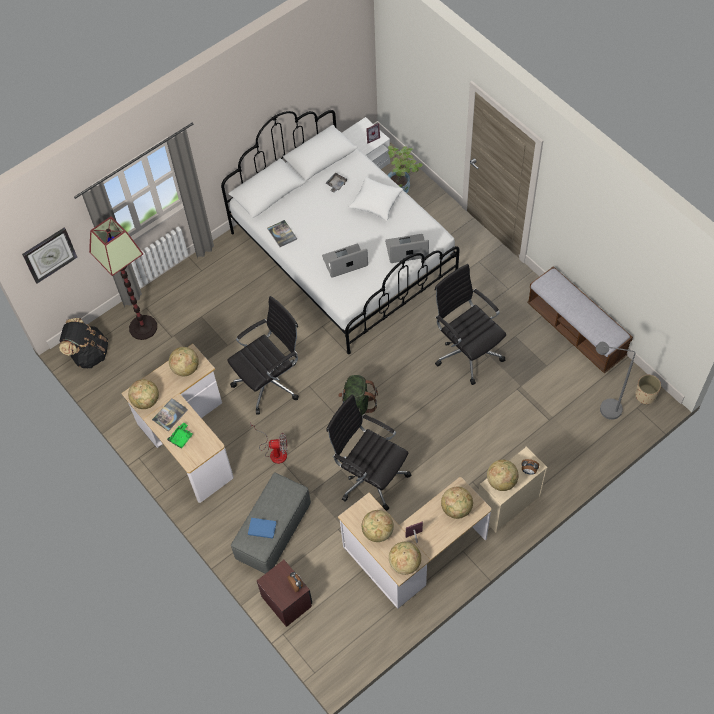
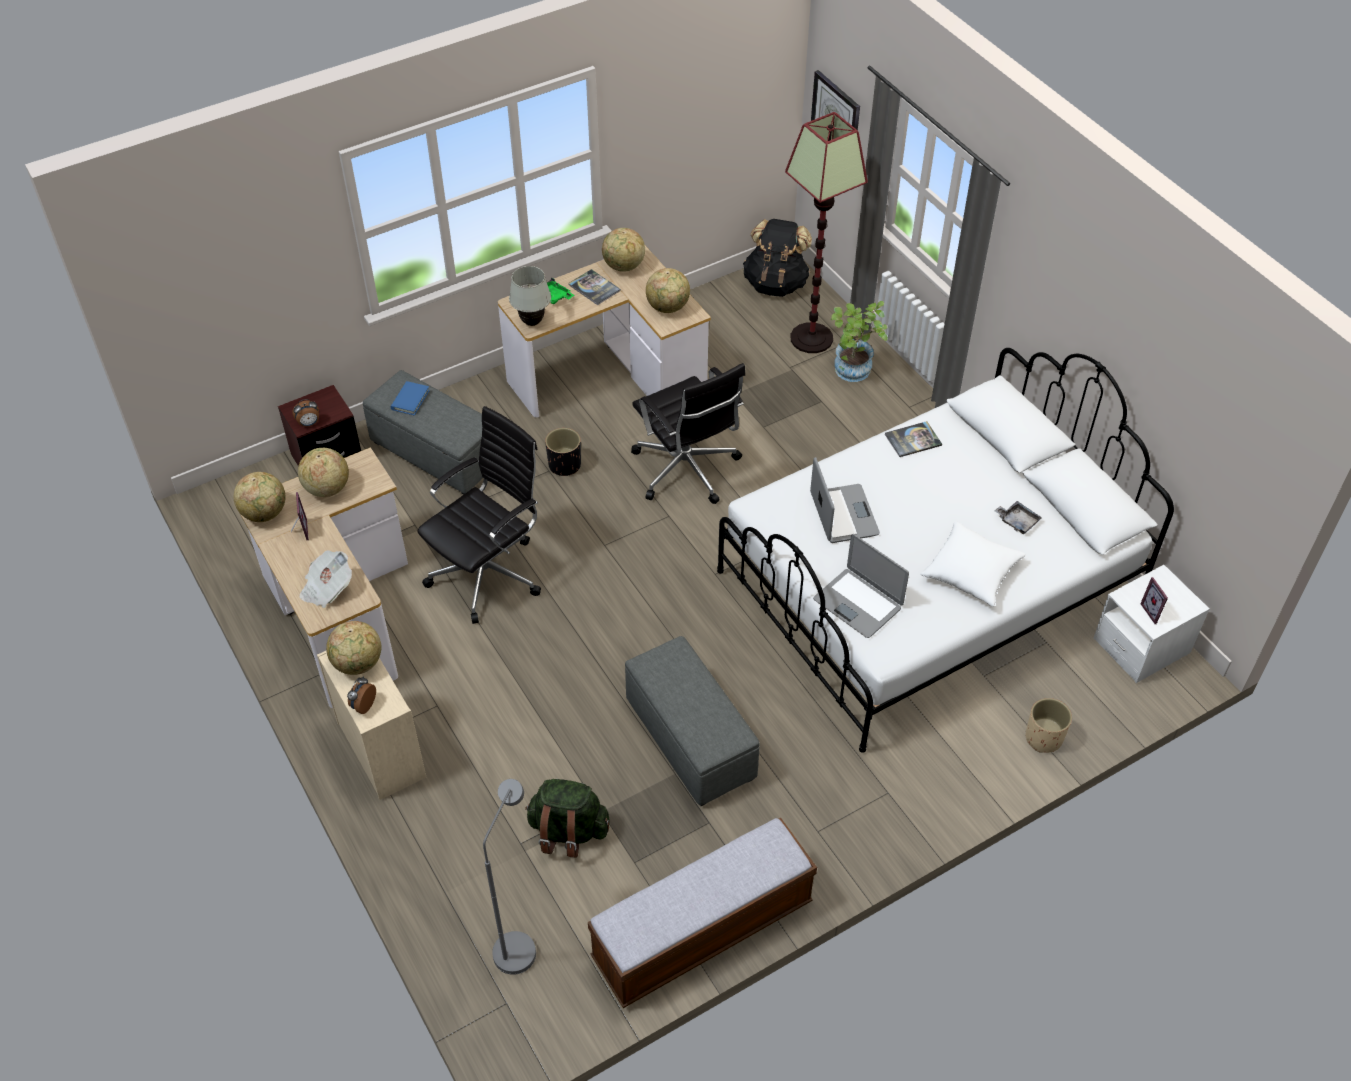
camera: 95 degrees right, 10 degrees down
fan [250,422,287,464] -> black planter [545,428,581,476]
green backpack [338,375,378,416] -> green backpack moved to [525,779,610,858]
laptop [385,234,429,263] -> laptop turned 135 degrees clockwise [813,534,909,638]
potted plant [388,146,423,193] -> potted plant moved to [831,301,888,382]
black office chair [435,264,506,385] -> grey ottoman [625,636,760,806]
globe [441,487,473,519] -> newspaper [299,550,352,608]
beige planter [635,375,661,404] -> beige planter moved to [1026,698,1072,753]
none -> white table lamp [509,266,551,326]

